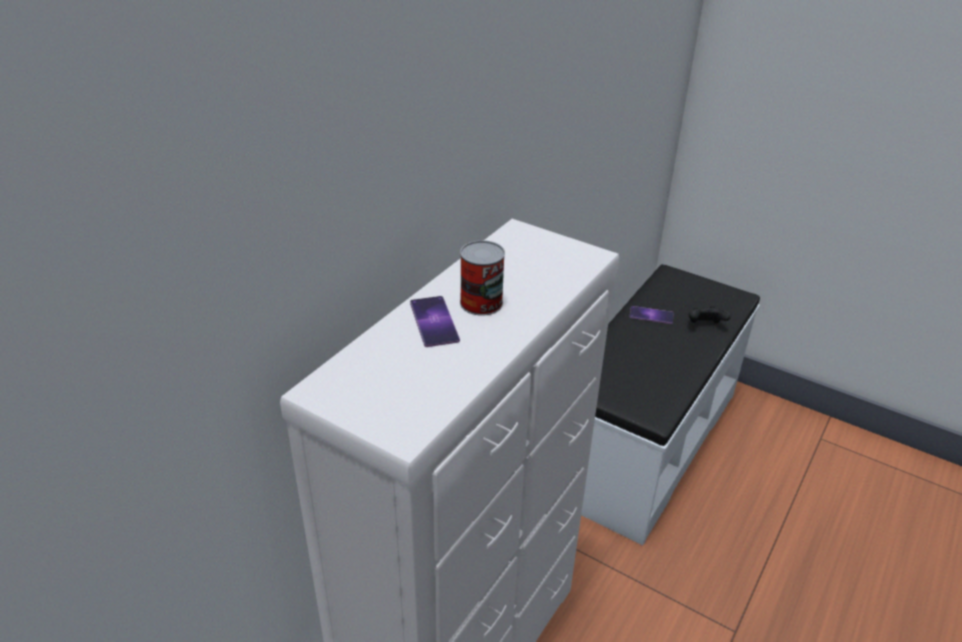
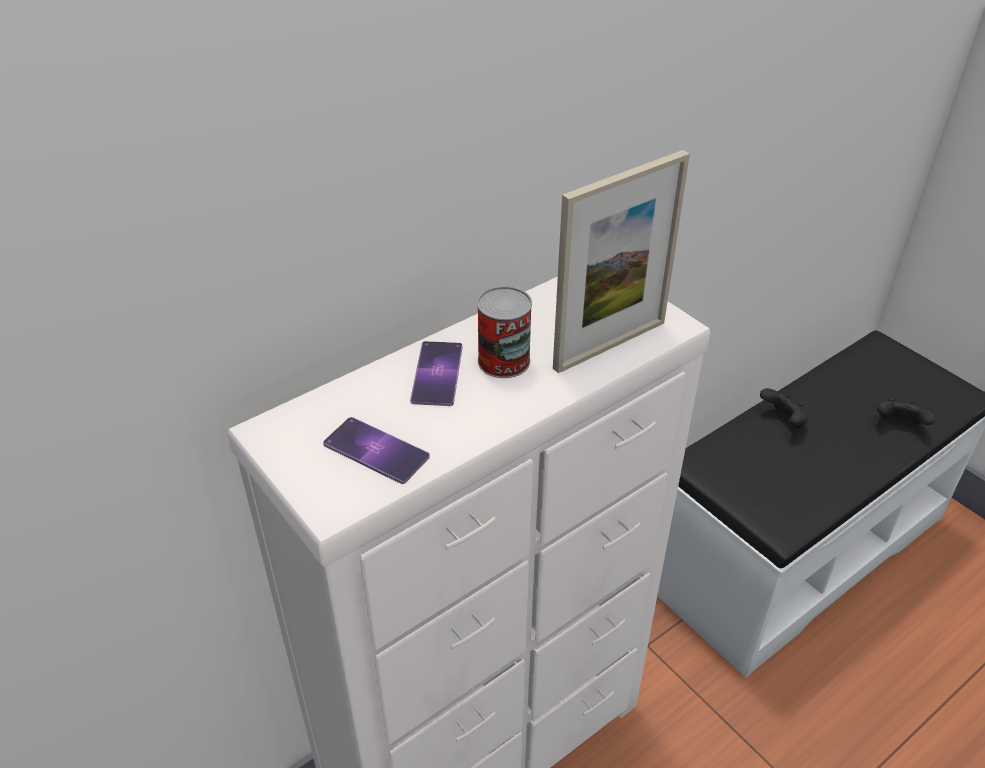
camera: 20 degrees right, 5 degrees up
phone [629,306,674,324] -> phone moved to [323,417,430,484]
none -> picture frame [553,150,690,373]
none -> black game controller [760,388,808,428]

